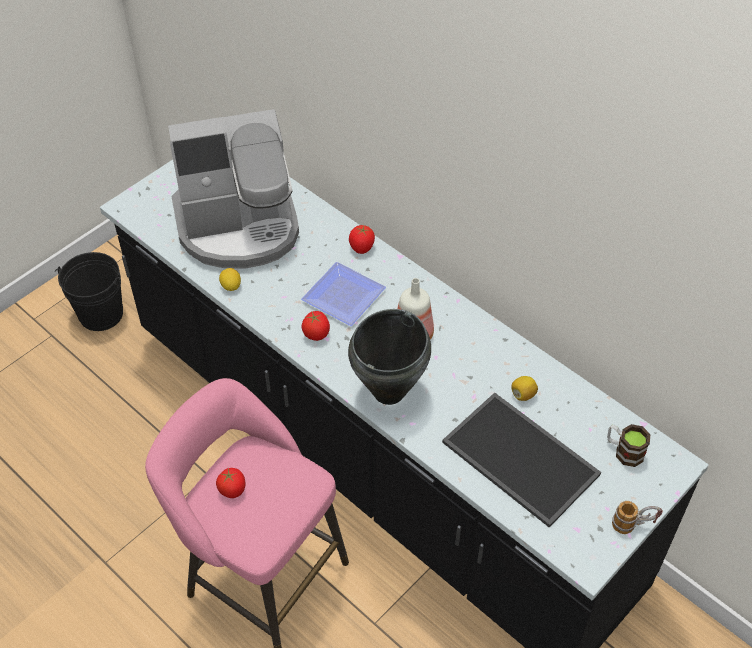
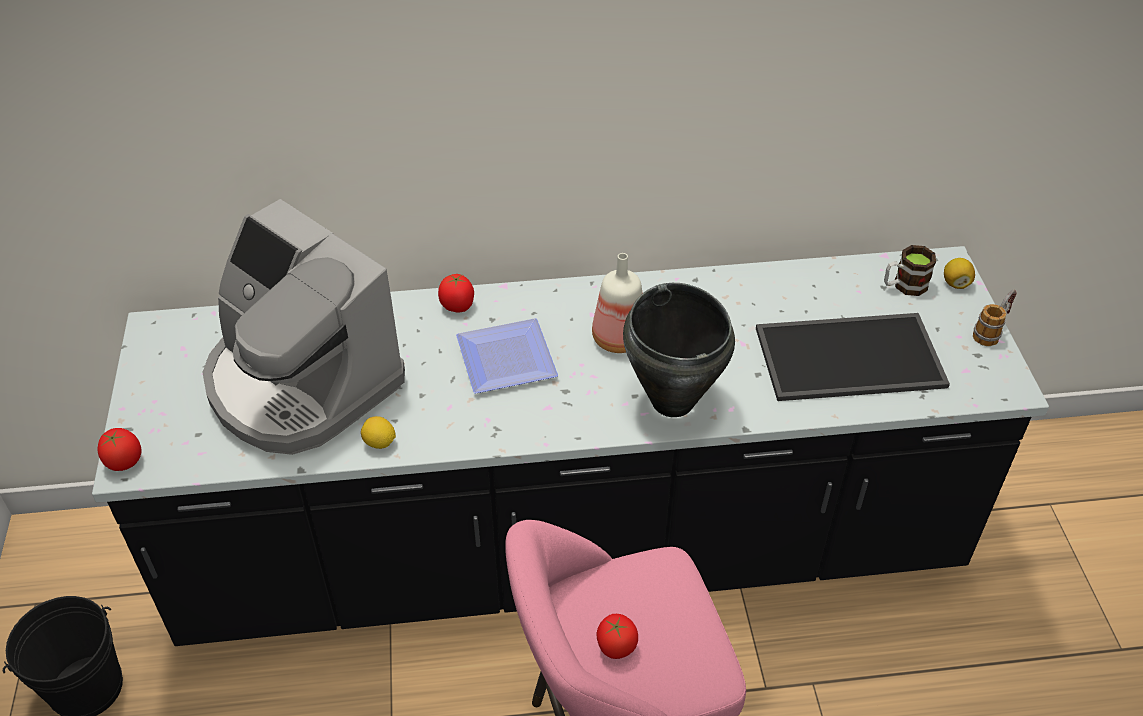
camera: 50 degrees left, 5 degrees down
coffee machine [168,109,299,268] -> coffee machine turned 105 degrees clockwise [202,199,405,455]
tomato [302,311,330,341] -> tomato moved to [97,428,141,471]
lemon [511,376,538,401] -> lemon moved to [944,258,975,289]

